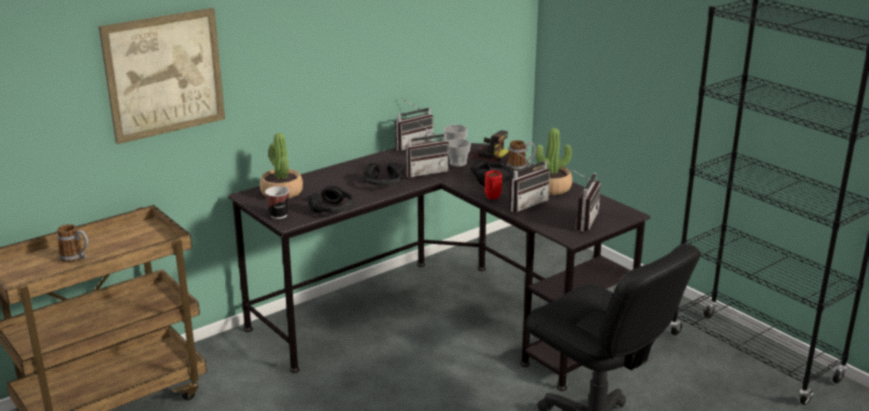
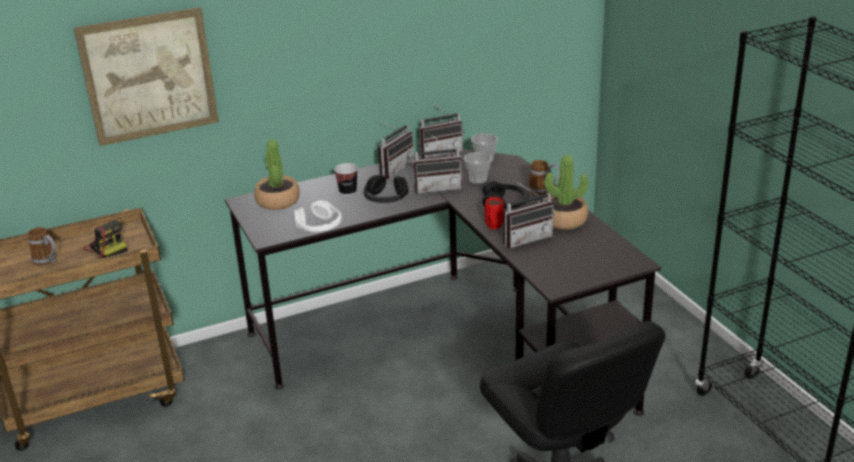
camera: 15 degrees right, 5 degrees up
cup [265,186,289,219] -> cup moved to [334,163,358,196]
black headphones [308,186,355,213] -> white headphones [294,200,342,232]
camera [470,130,509,161] -> camera moved to [83,220,128,259]
radio [572,170,601,232] -> radio moved to [378,120,414,179]

